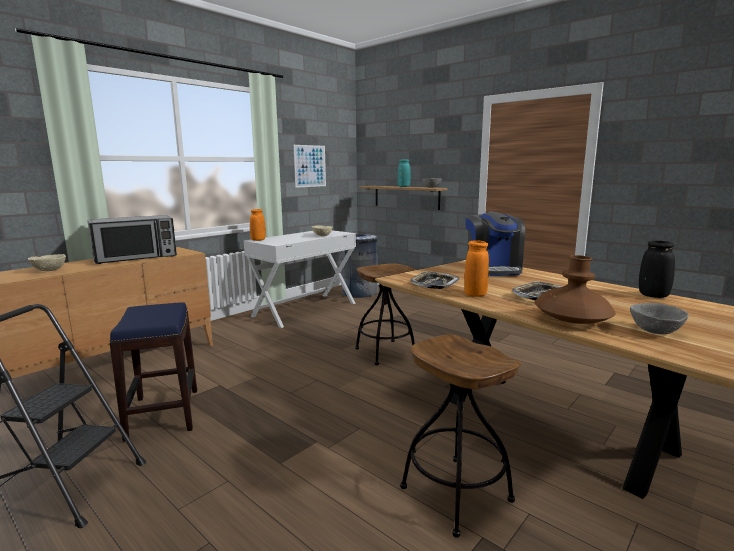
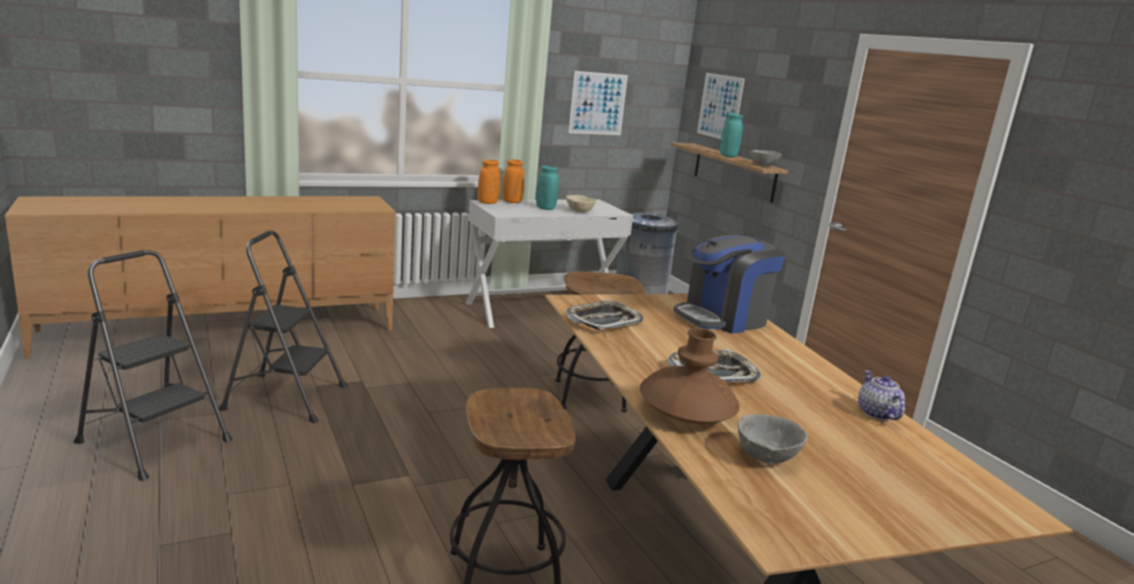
camera: 20 degrees right, 5 degrees up
beige bowl [28,254,66,271] -> none
microwave [87,215,177,264] -> none
stool [110,302,197,442] -> black step ladder [219,231,348,423]
orange vase [464,240,489,297] -> orange vase moved to [502,159,524,203]
coffee machine [465,212,525,276] -> coffee machine turned 45 degrees clockwise [673,235,785,334]
black vase [639,240,675,298] -> teapot [858,371,905,420]
none -> turquoise vase [536,166,559,210]
none -> picture [697,73,745,139]

